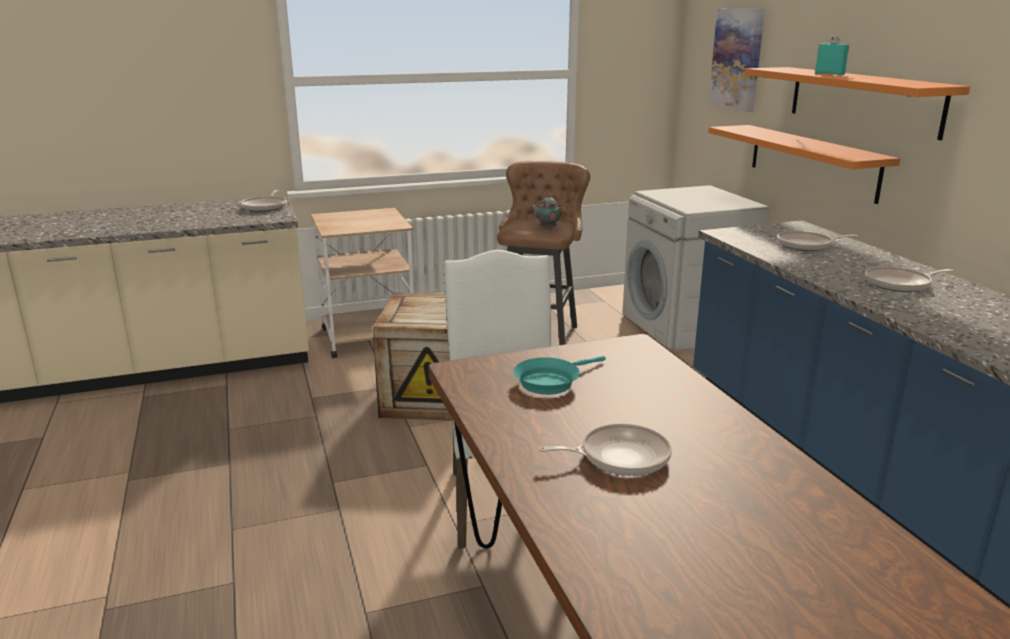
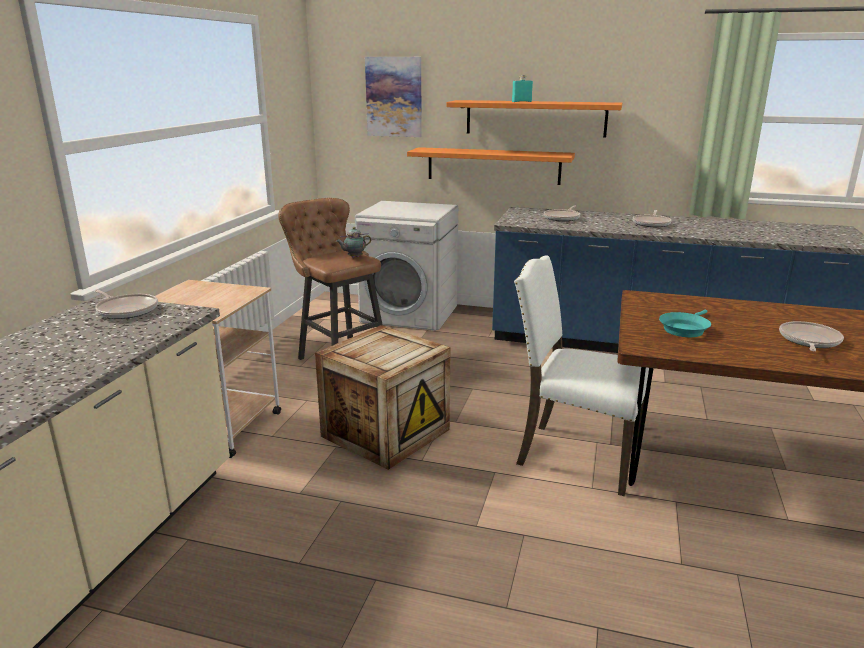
camera: 55 degrees left, 0 degrees up
turquoise frying pan [513,356,606,395] -> turquoise frying pan turned 45 degrees clockwise [659,310,711,337]

